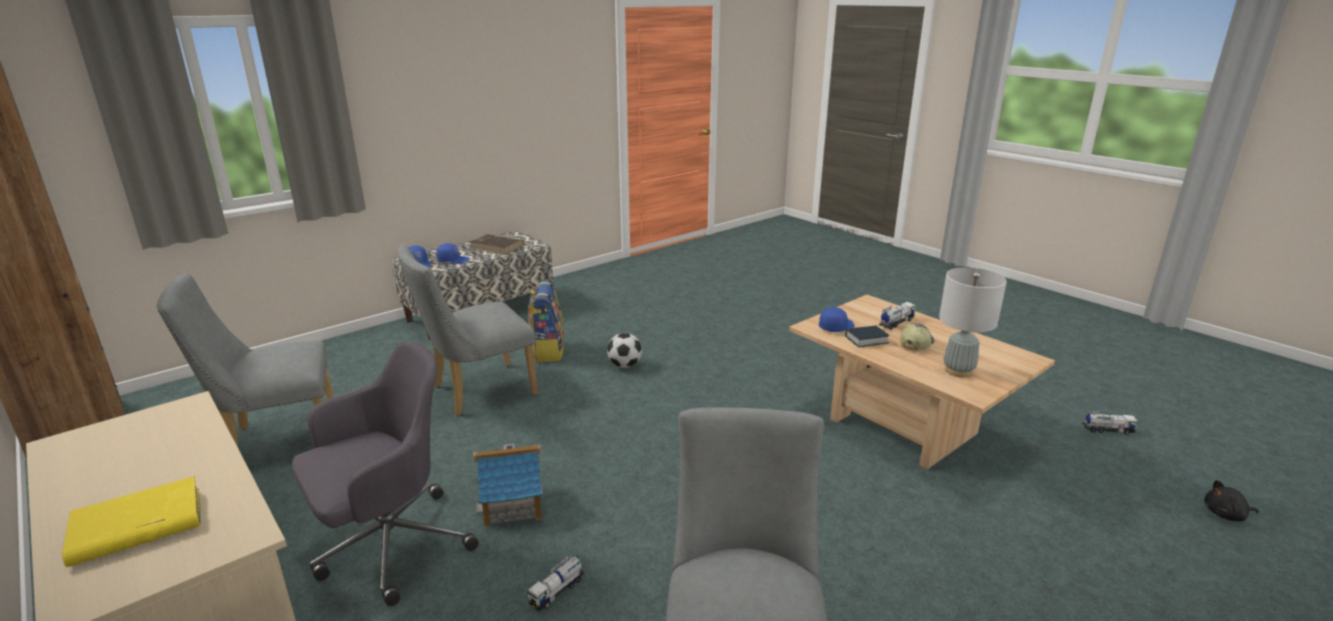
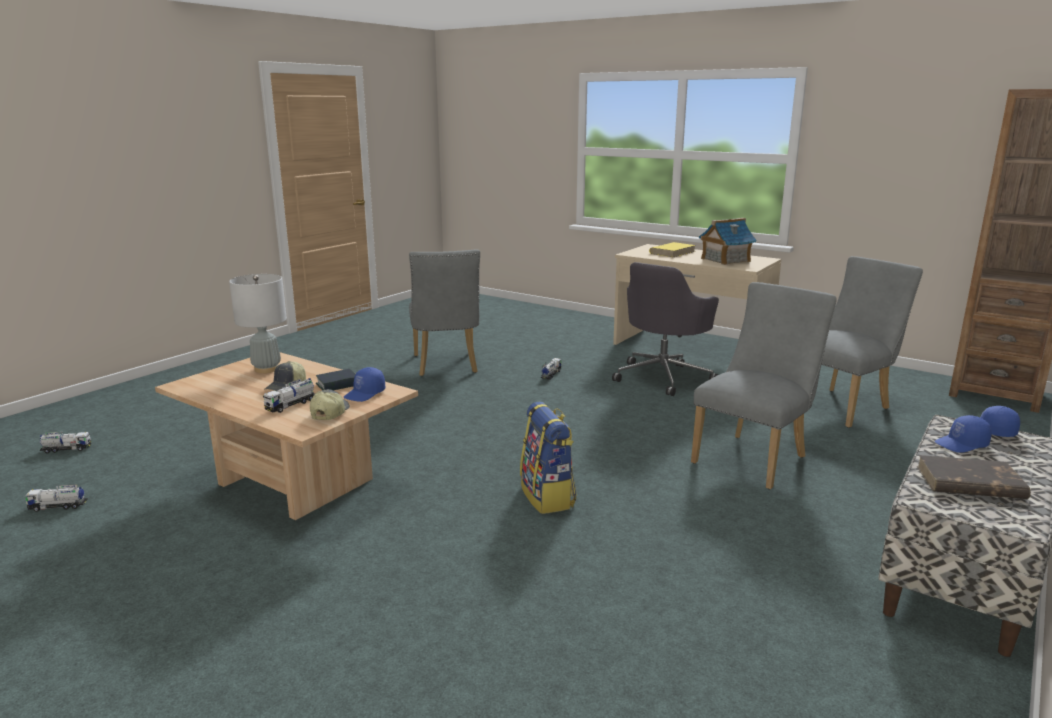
camera: 165 degrees right, 5 degrees down
toy house [473,444,543,527] -> toy house moved to [699,218,757,265]
backpack [528,280,564,362] -> backpack moved to [520,402,577,514]
football [607,333,642,368] -> none
black plush toy [1204,480,1259,521] -> toy truck [40,431,92,453]
none -> cap [310,389,350,420]

